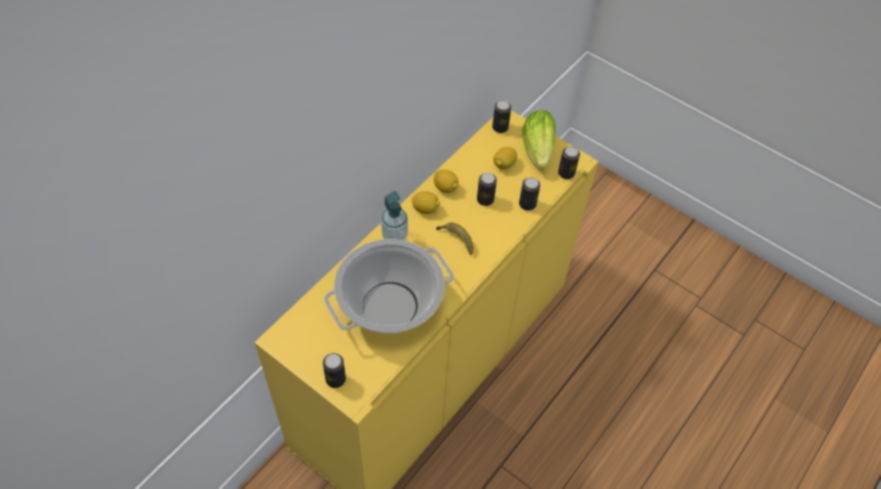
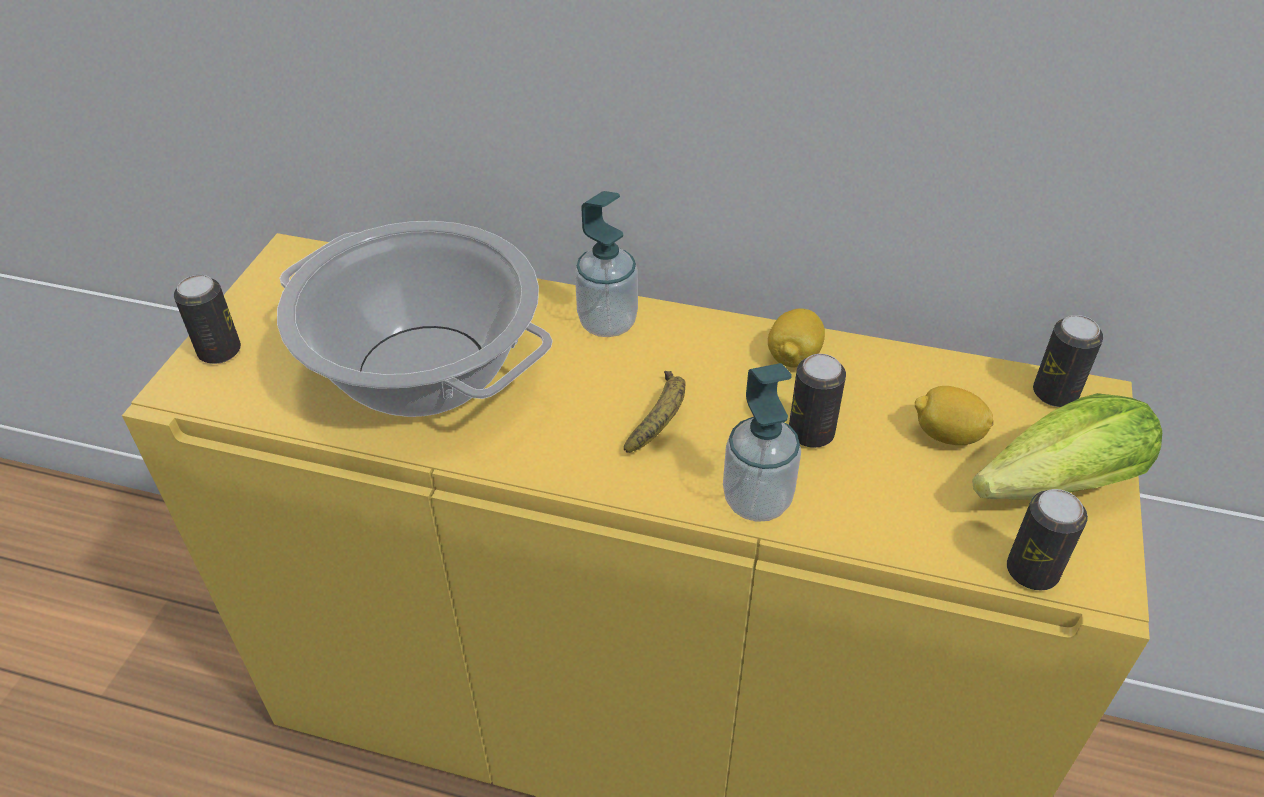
camera: 70 degrees right, 10 degrees down
lemon [412,191,441,214] -> none
can [519,177,540,211] -> none
none -> soap dispenser [723,363,801,522]

